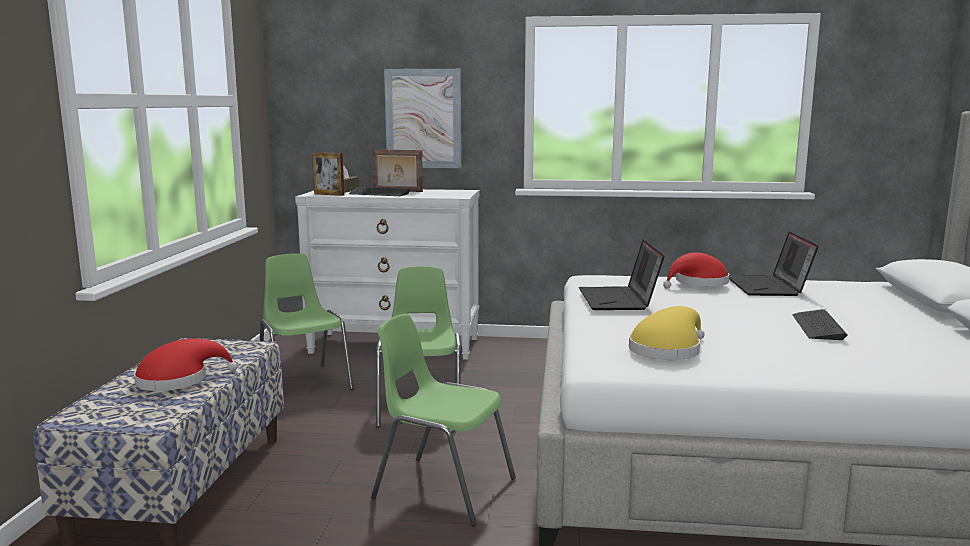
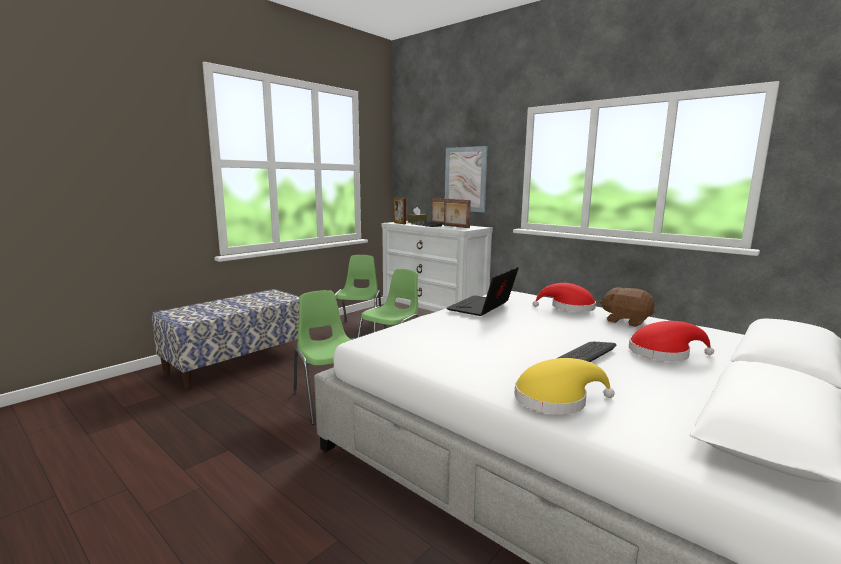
camera: 35 degrees right, 0 degrees up
red hat [134,339,238,391] -> red hat moved to [629,321,714,361]
yellow hat [629,306,705,360] -> yellow hat moved to [515,358,615,415]
laptop [729,232,819,296] -> brown plush toy [600,287,655,327]
none -> picture frame [444,199,471,228]

